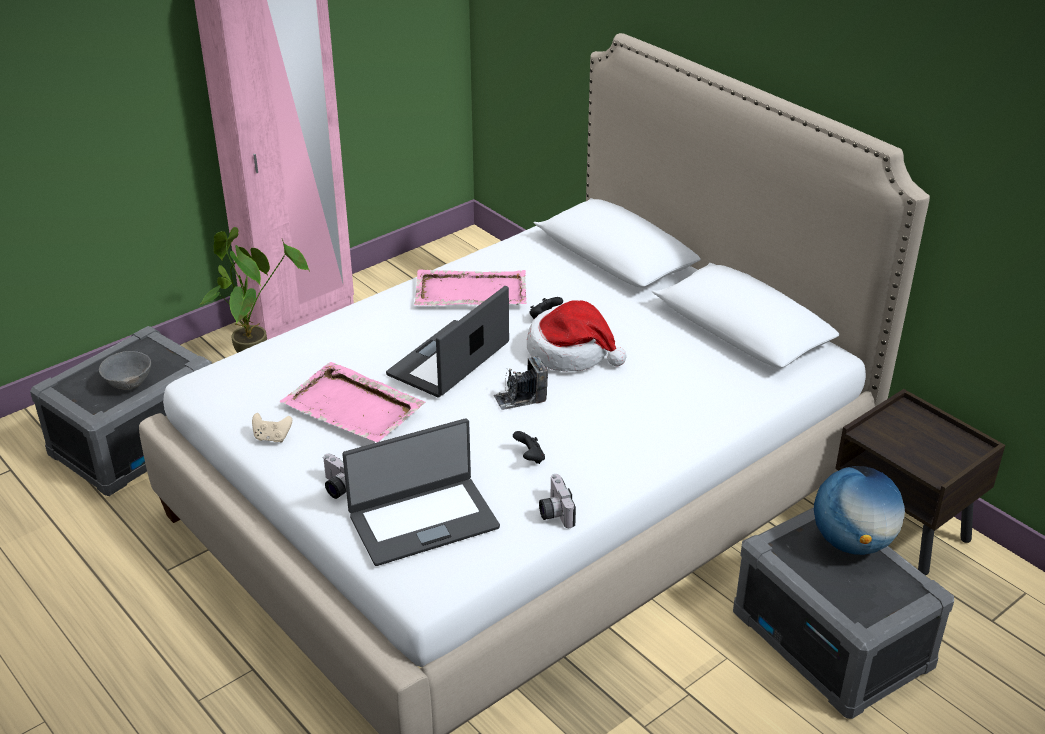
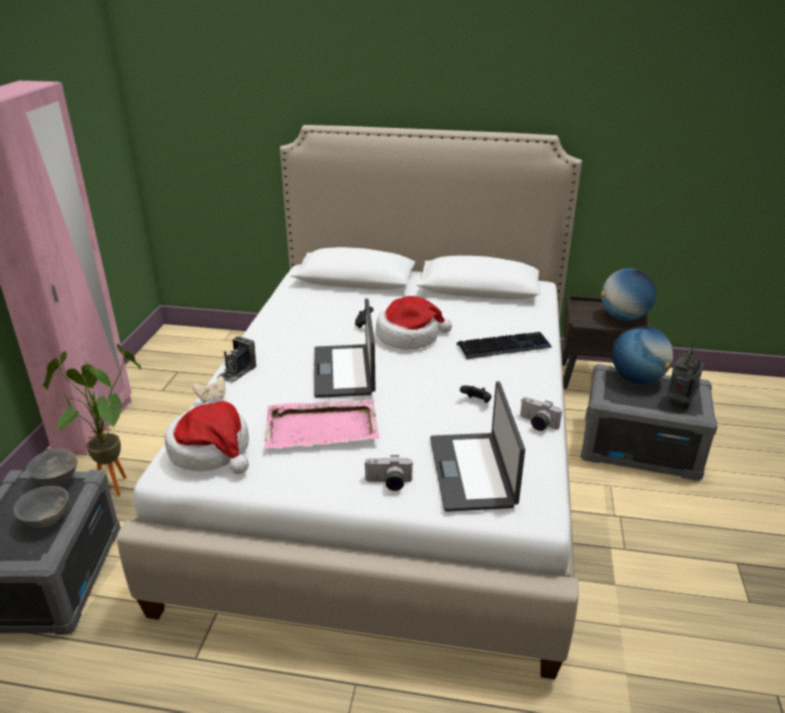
camera: 40 degrees left, 5 degrees down
beige game controller [252,413,292,442] -> beige game controller moved to [192,376,225,403]
laptop [342,418,500,566] -> laptop turned 150 degrees clockwise [430,381,525,512]
pink tray [414,269,527,306] -> none
camera [493,356,548,410] -> camera moved to [216,336,256,383]
none -> grey bowl [26,449,78,486]
none -> hat [165,401,249,474]
none -> keyboard [457,332,552,359]
none -> globe [601,268,656,321]
none -> radio [667,341,704,409]

